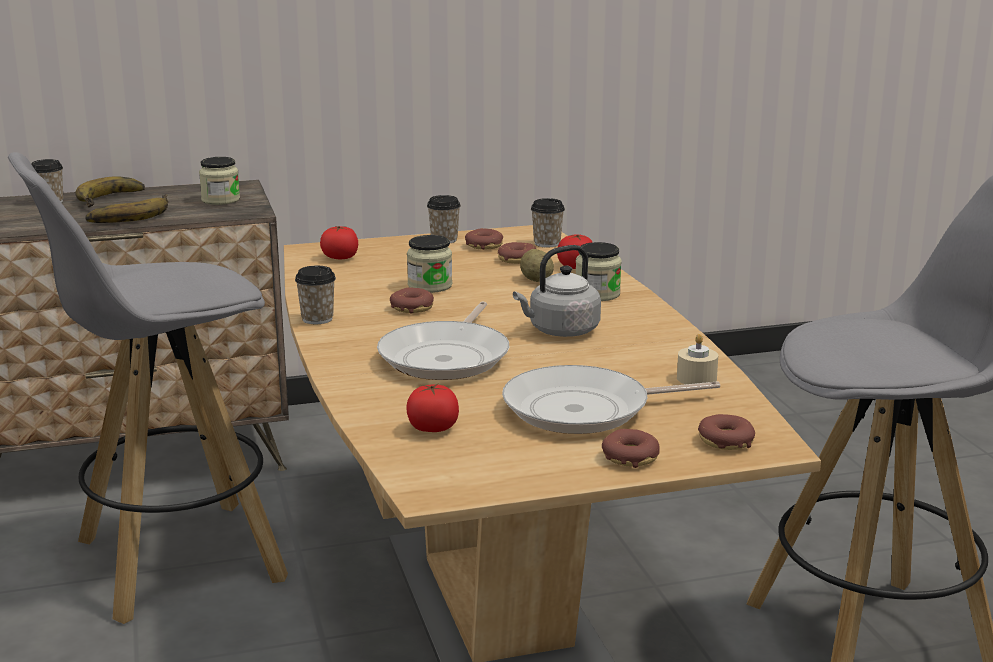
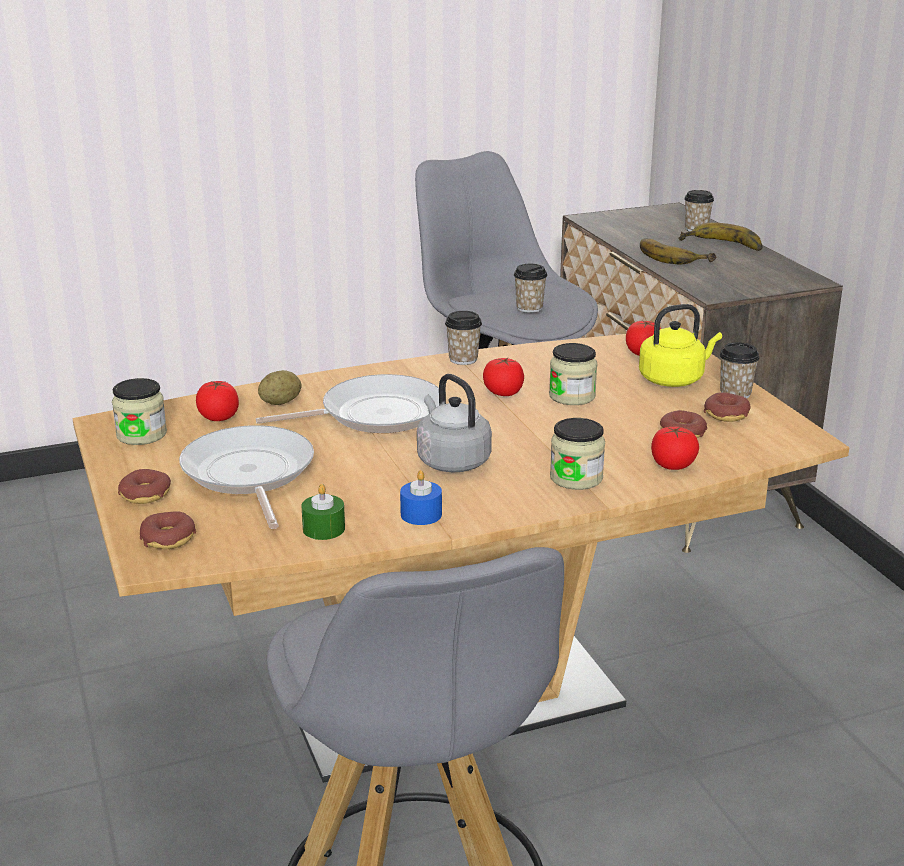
camera: 85 degrees right, 5 degrees up
jar [199,157,240,205] -> jar moved to [112,378,167,445]
frying pan [377,302,509,380] -> frying pan turned 150 degrees clockwise [256,374,439,433]
donut [390,288,434,314] -> tomato [483,357,524,396]
potato [520,249,554,282] -> potato moved to [258,370,301,405]
cup [531,198,565,247] -> cup moved to [514,264,547,313]
beige candle [677,334,718,384] -> green candle [301,484,345,540]
none -> blue candle [400,470,442,525]
none -> yellow kettle [639,304,722,387]

